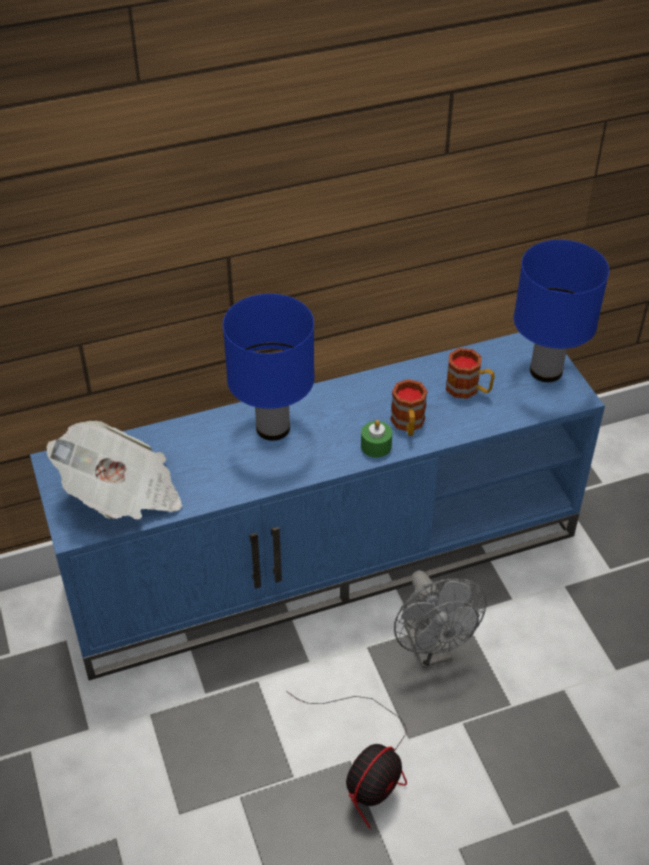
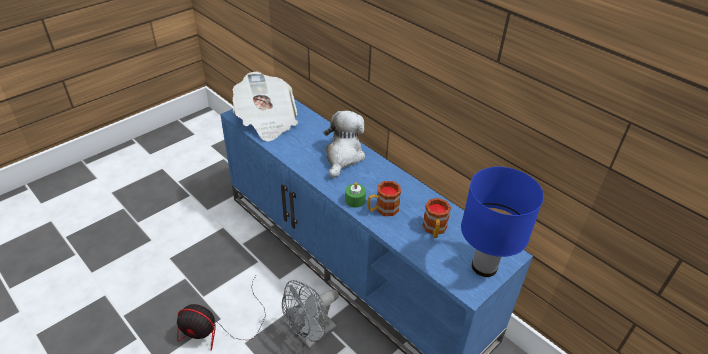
camera: 65 degrees right, 5 degrees down
blue table lamp [223,294,315,441] -> plush toy [324,111,365,178]

